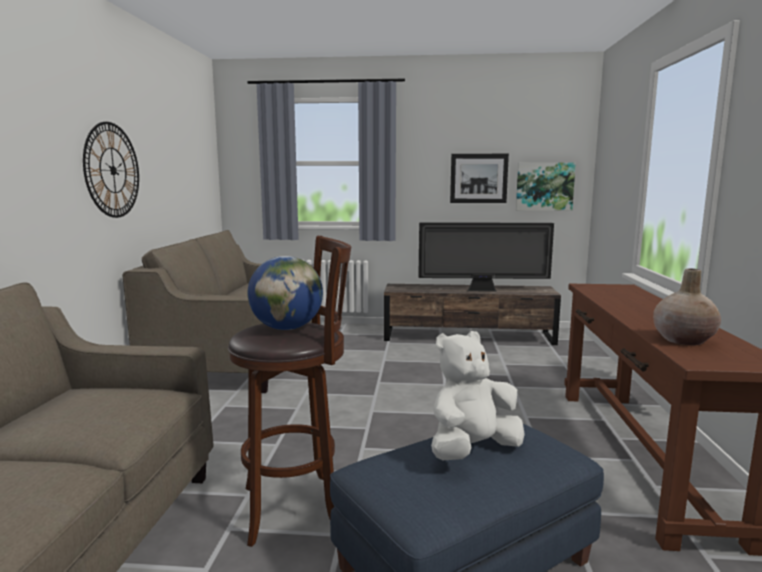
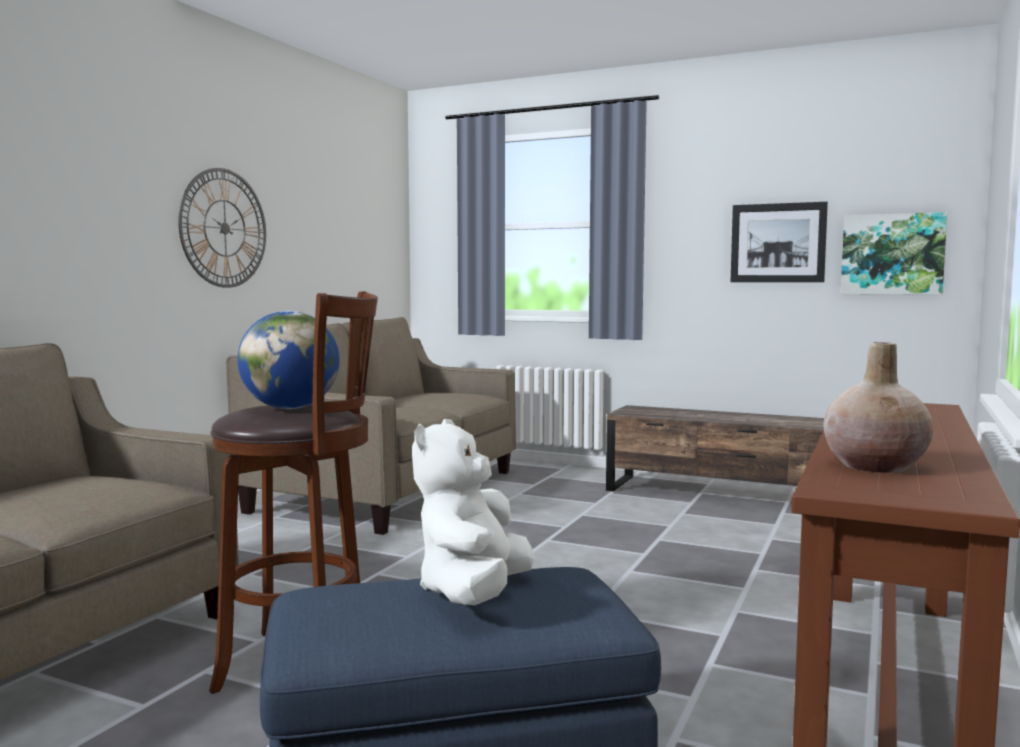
camera: 20 degrees right, 5 degrees down
television [418,222,554,291] -> none
white plush toy [431,331,525,460] -> white plush toy turned 60 degrees counterclockwise [412,419,535,605]

